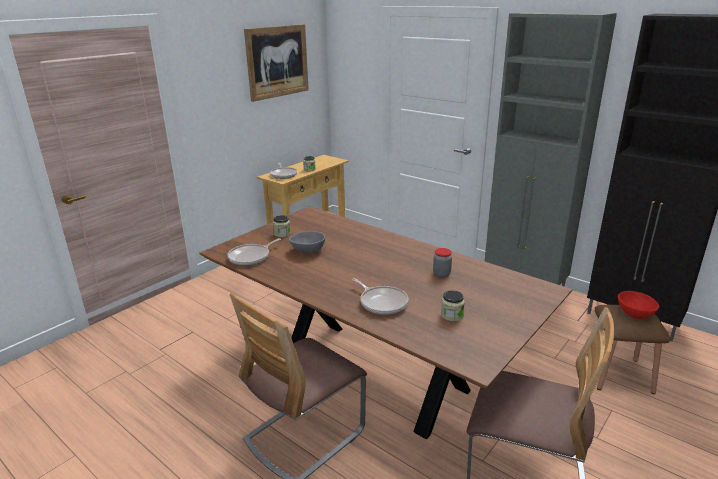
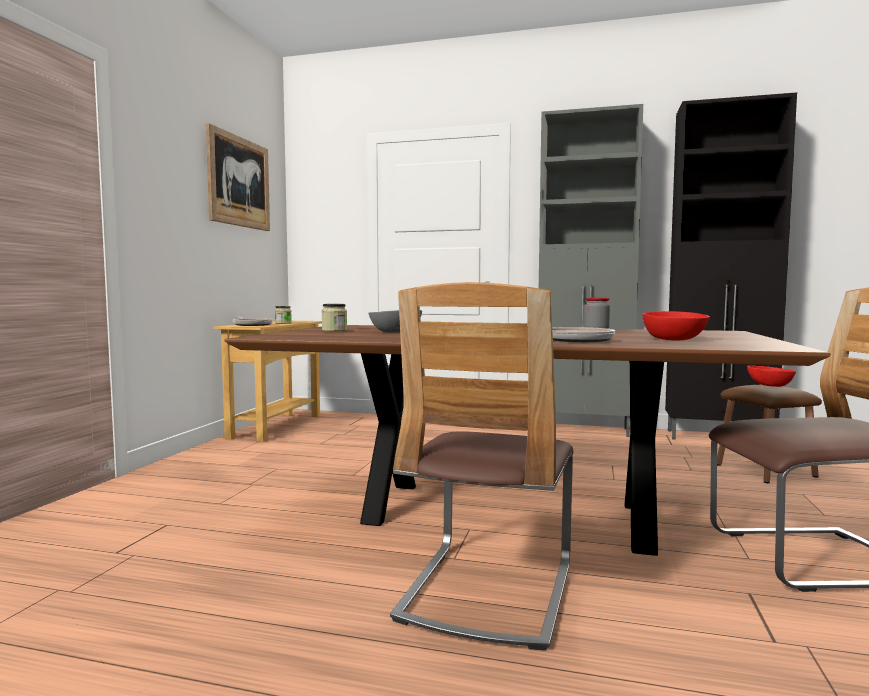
camera: 25 degrees left, 20 degrees down
frying pan [227,238,281,266] -> none
jar [441,290,465,322] -> red bowl [643,311,710,340]

